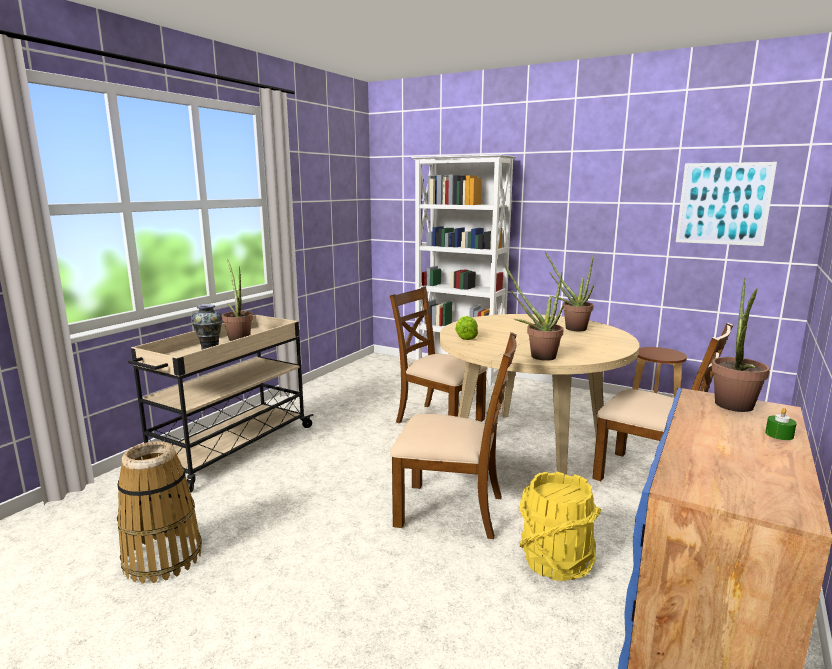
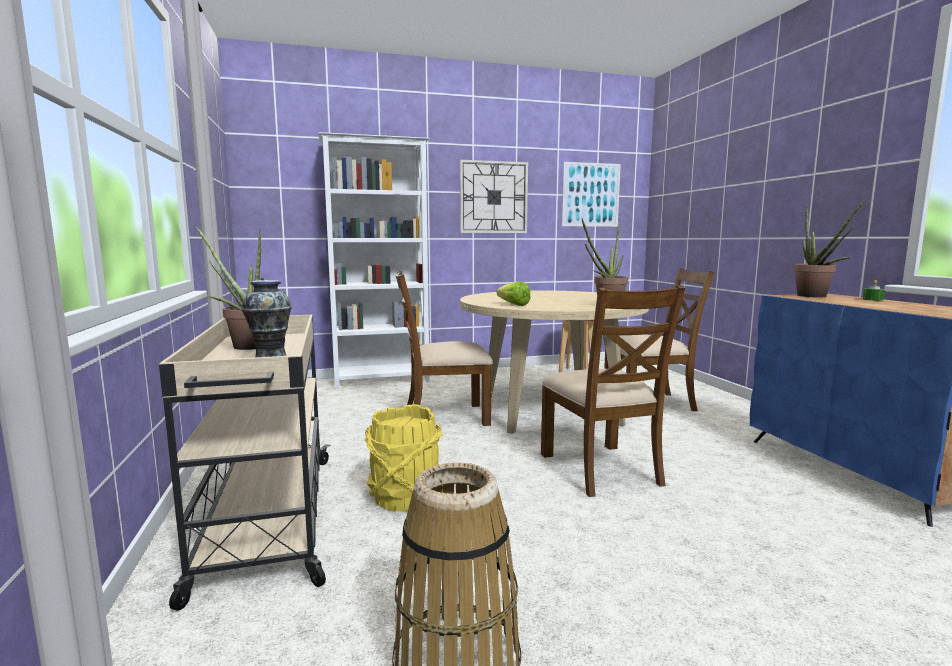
camera: 45 degrees left, 5 degrees down
brown chair [390,332,517,539] -> brown chair turned 105 degrees clockwise [541,285,685,497]
yellow bucket [520,471,601,581] -> yellow bucket moved to [364,404,443,512]
potted plant [545,252,594,331] -> none
none -> wall clock [460,160,528,233]

